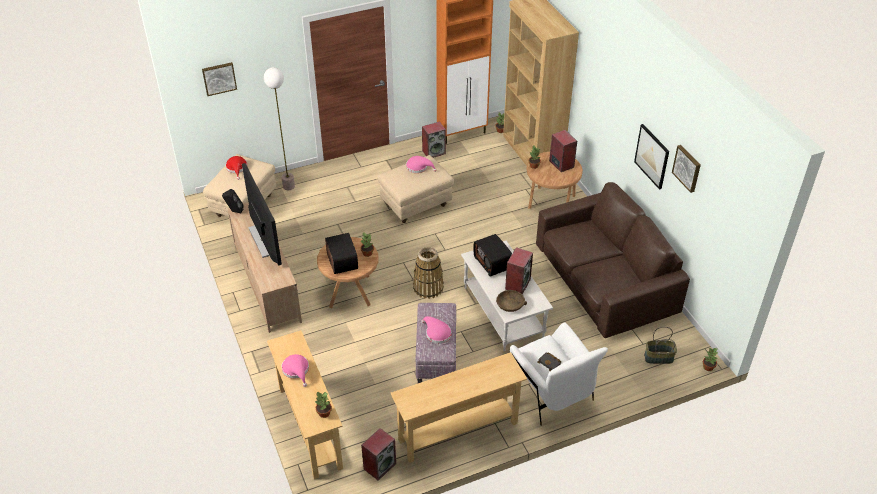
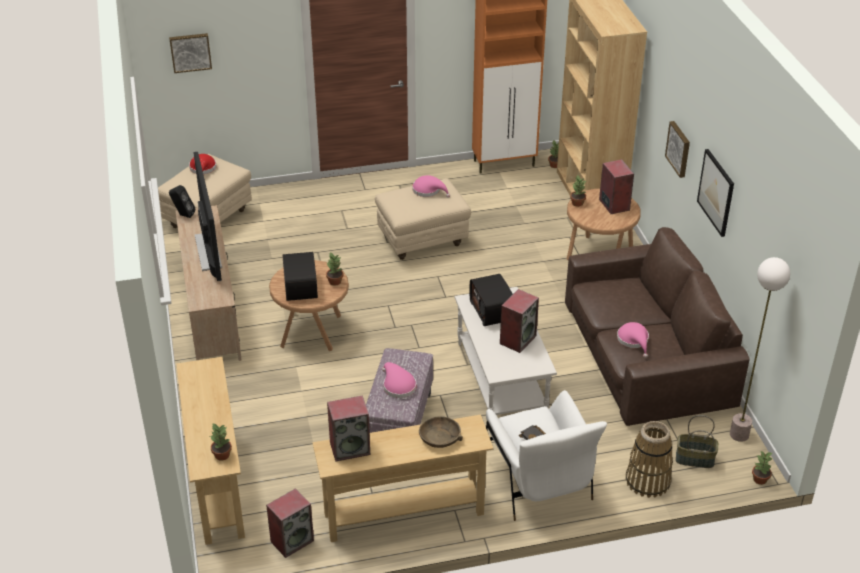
camera: 10 degrees right, 5 degrees down
floor lamp [264,67,295,190] -> floor lamp moved to [730,257,790,442]
pink hat [282,354,309,387] -> pink hat moved to [617,322,649,358]
basket [413,247,444,299] -> basket moved to [626,421,673,498]
speaker [422,121,446,158] -> speaker moved to [327,395,370,462]
brown bowl [496,290,527,312] -> brown bowl moved to [419,416,463,448]
picture [672,145,701,193] -> picture moved to [665,121,690,178]

